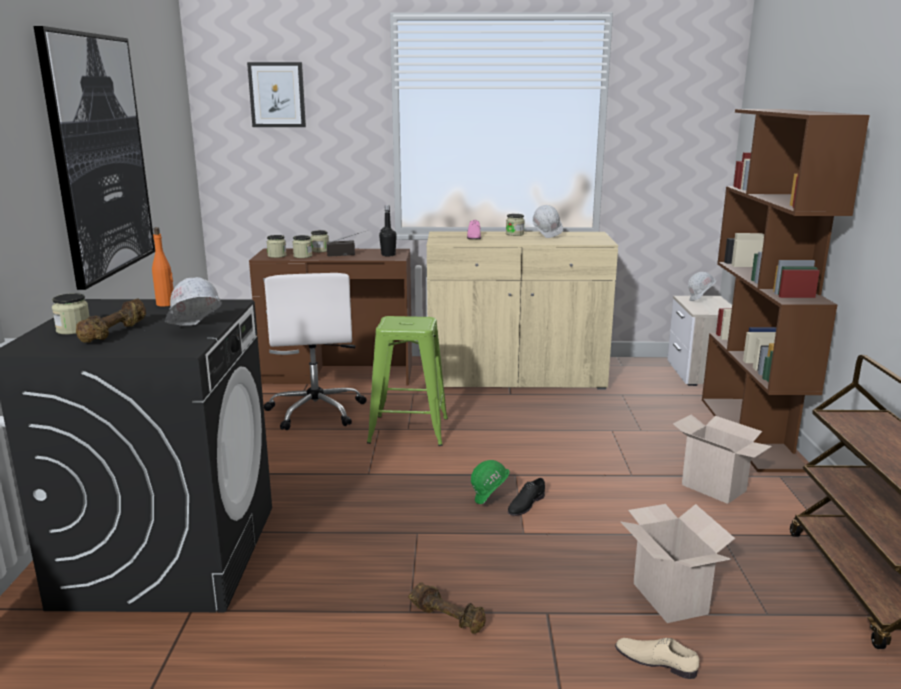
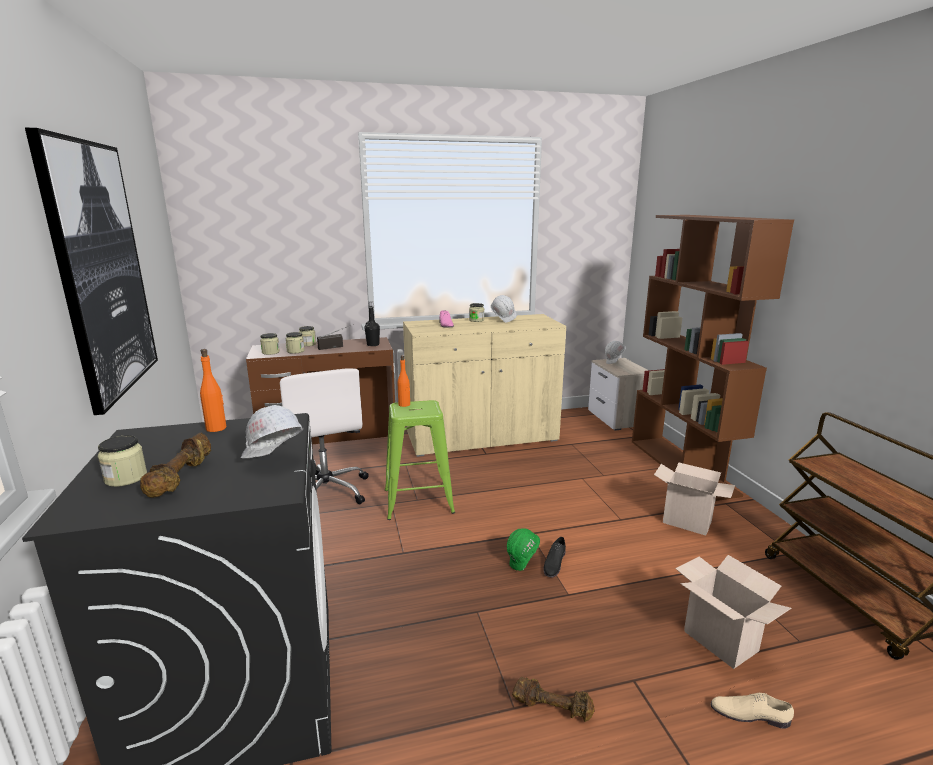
camera: 15 degrees left, 0 degrees up
picture [247,62,306,127] -> none
none -> orange bottle [397,355,410,407]

